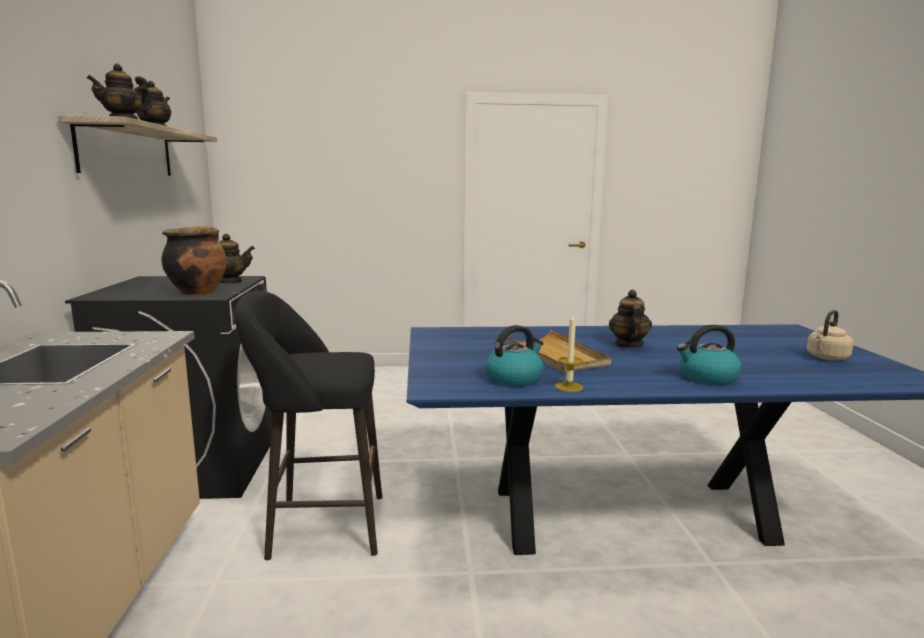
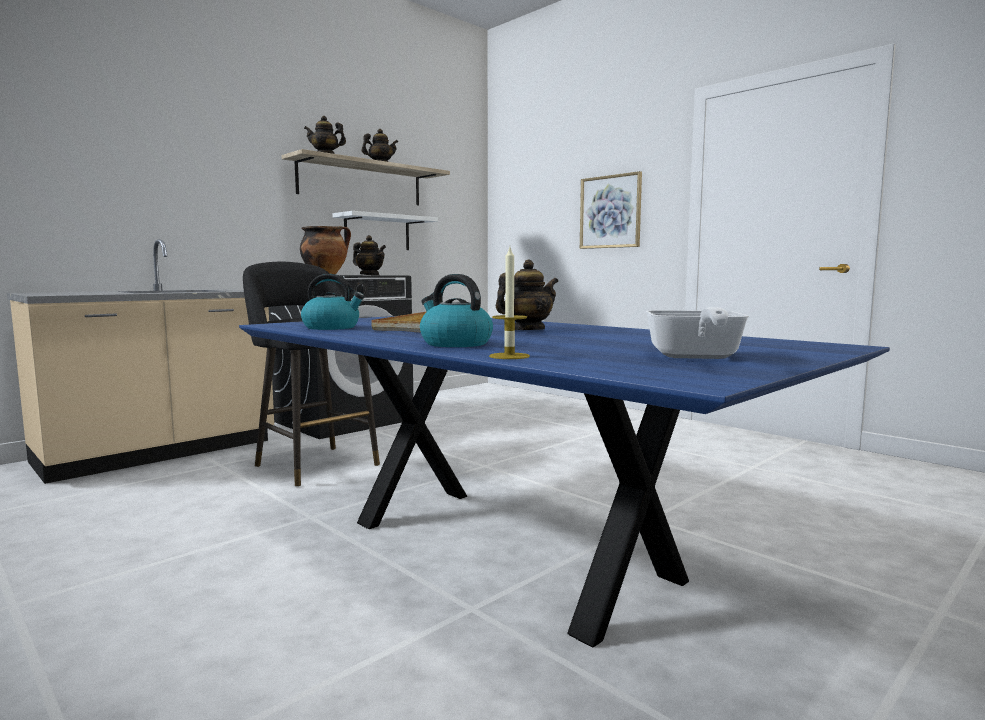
camera: 50 degrees right, 5 degrees down
candle [555,314,584,392] -> candle moved to [489,247,530,359]
beige kettle [807,310,854,360] -> frying pan [646,307,749,359]
none -> white shelf [332,211,438,250]
none -> picture [580,171,642,249]

